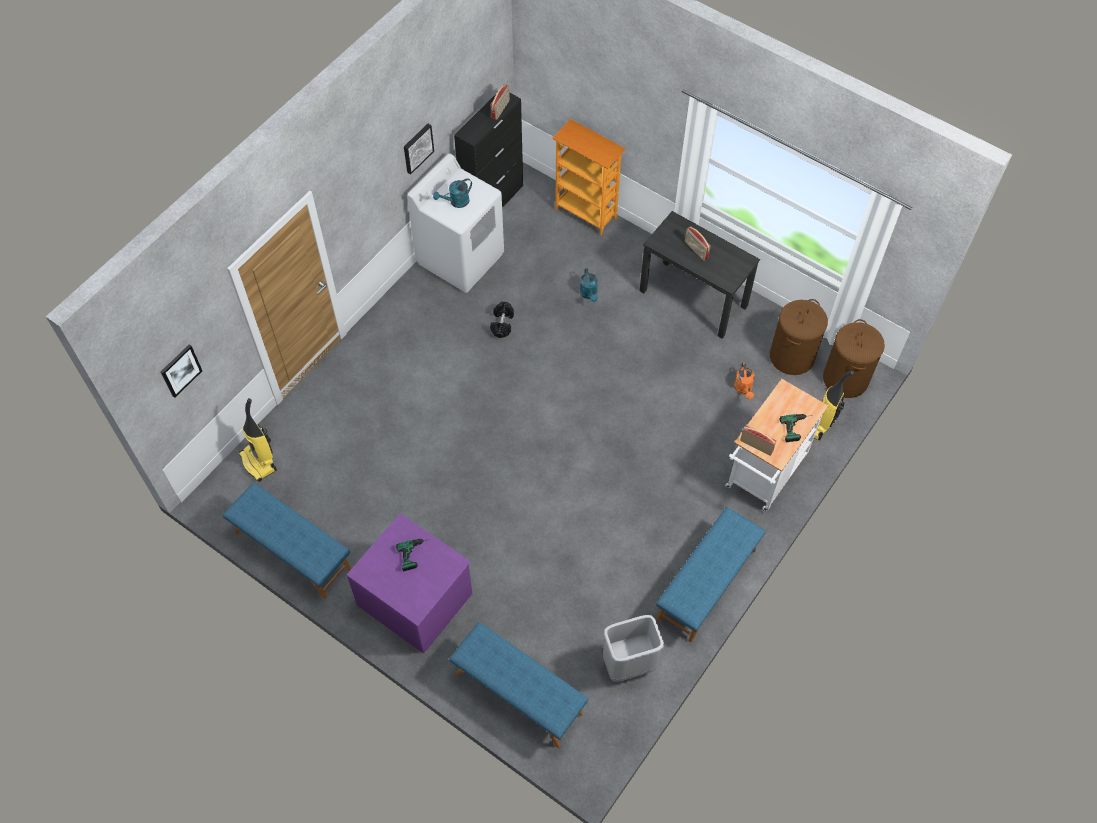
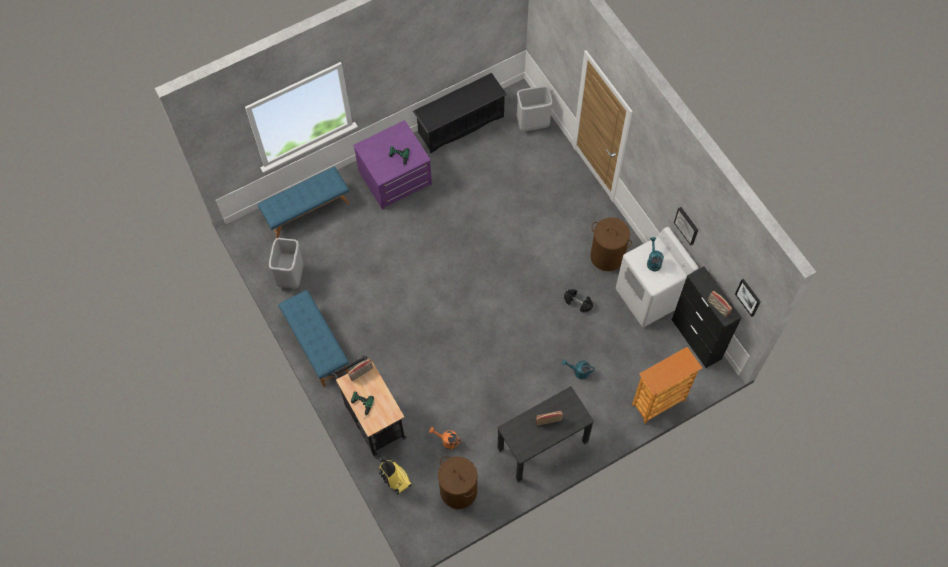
camera: 115 degrees right, 5 degrees up
picture [161,345,202,398] -> picture moved to [735,279,761,317]
blue bench [223,483,352,599] -> black shoe rack [413,73,507,154]
vacuum cleaner [239,398,277,482] -> grey trash can [517,86,553,131]
white cart [725,379,828,511] -> black cart [332,356,407,456]
brown laundry basket [823,319,885,398] -> brown laundry basket moved to [590,217,632,271]

